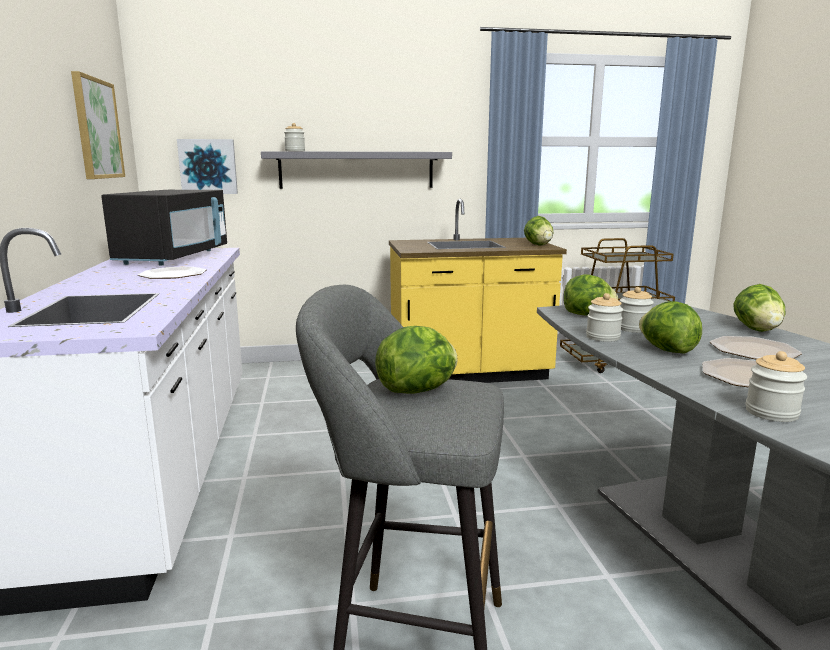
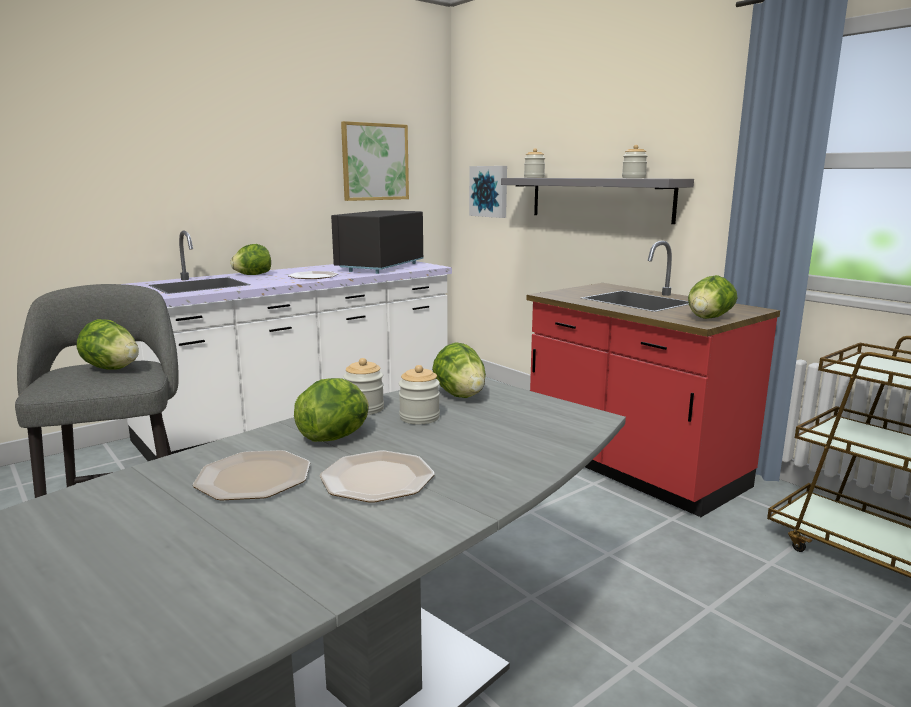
camera: 60 degrees right, 0 degrees up
black microwave [101,190,227,266] -> black microwave turned 135 degrees clockwise [331,210,423,274]
yellow counter [389,199,567,383] -> red counter [527,241,780,517]
lettuce [733,284,786,332] -> lettuce moved to [230,244,271,275]
jar [745,351,807,422] -> jar moved to [622,145,647,178]

